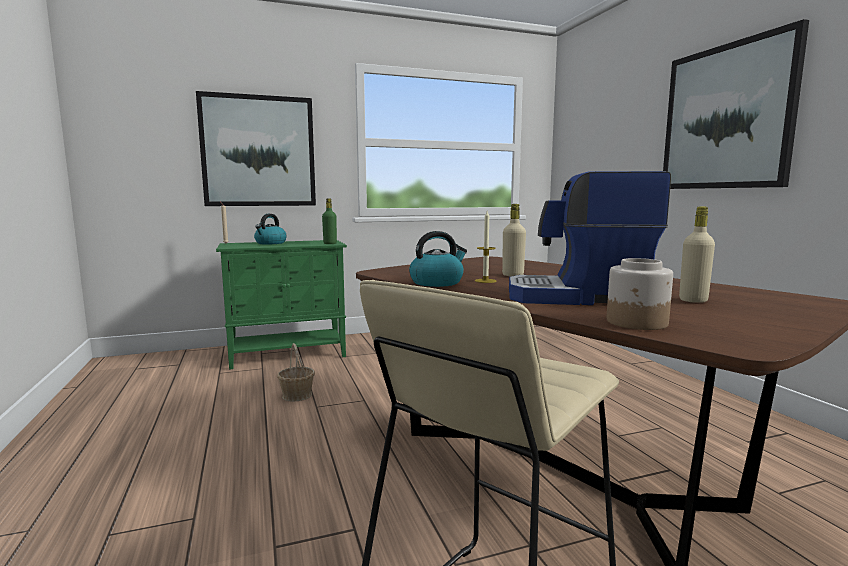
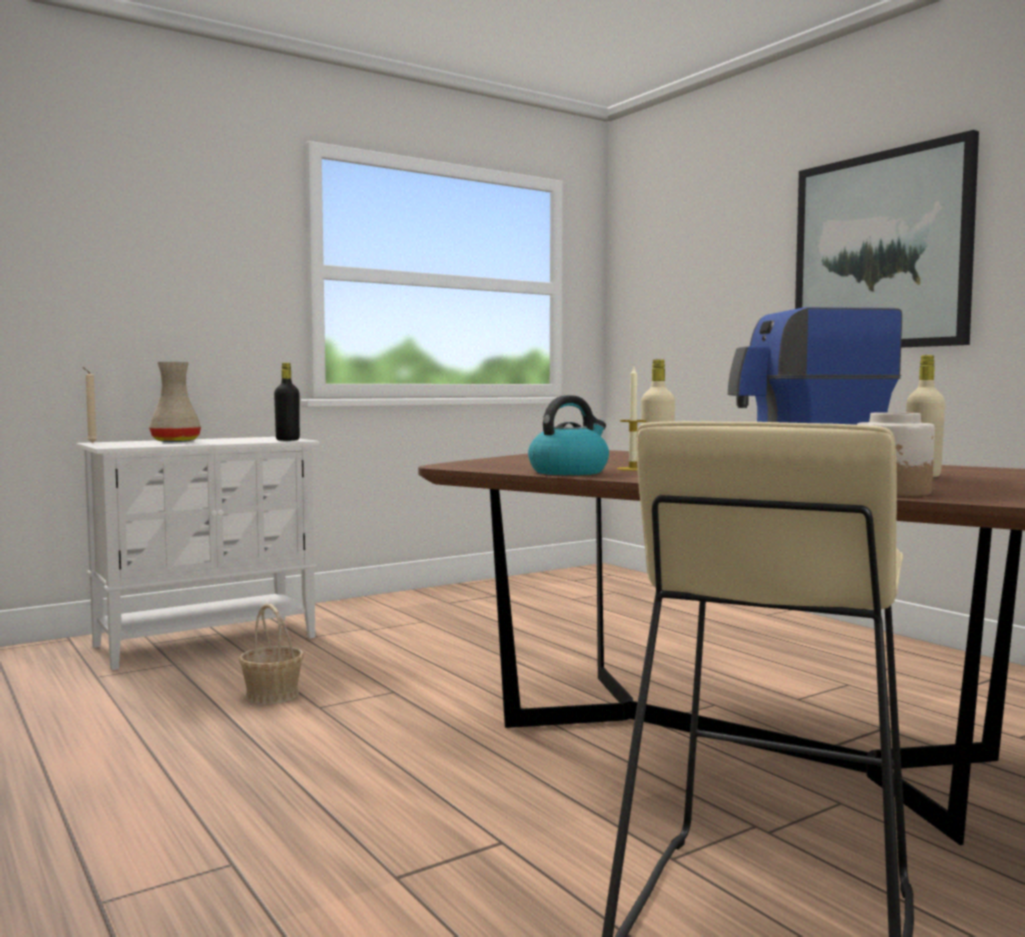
camera: 15 degrees left, 5 degrees down
picture [196,91,316,206] -> none
green cabinet [216,240,347,370] -> white cabinet [76,437,319,670]
kettle [254,214,287,244] -> beige vase [149,362,201,442]
green bottle [322,199,337,244] -> black bottle [274,363,300,441]

